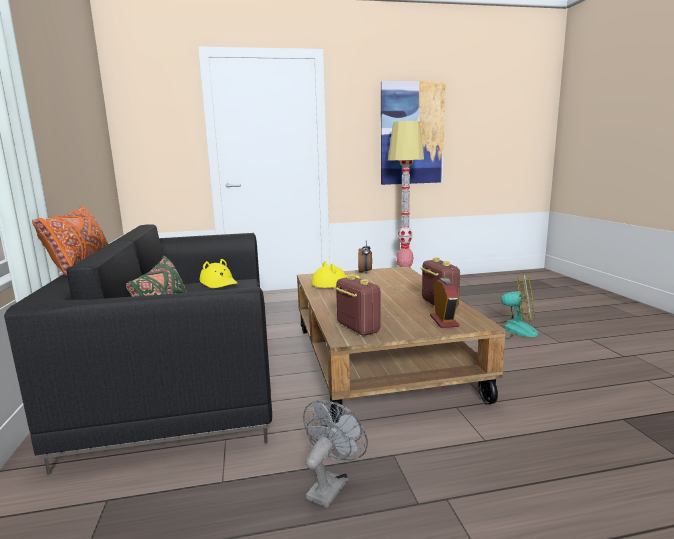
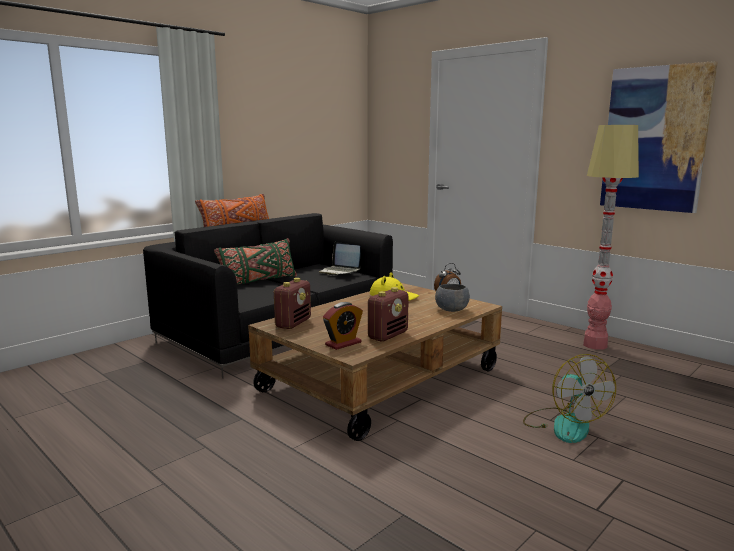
camera: 55 degrees right, 0 degrees up
yellow hat [200,259,238,288] -> laptop [319,242,361,275]
grey fan [303,400,368,508] -> none
none -> grey bowl [435,284,470,312]

